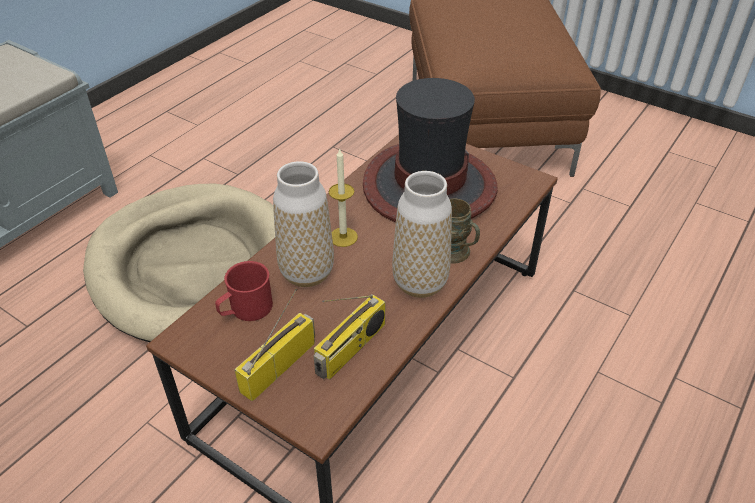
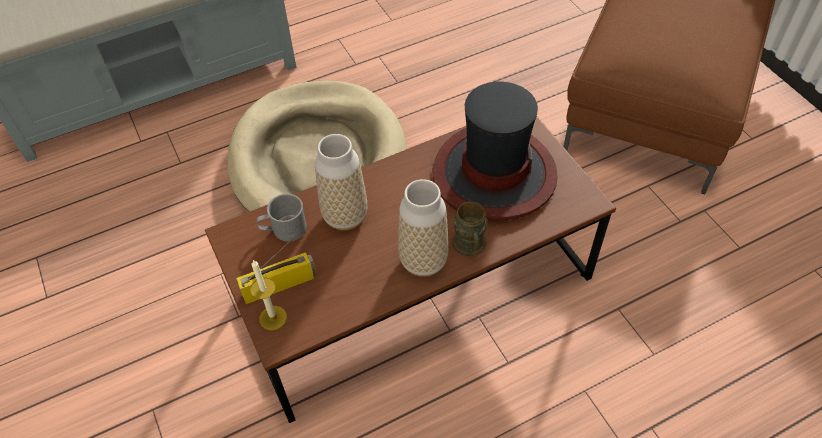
camera: 30 degrees right, 10 degrees up
red mug [215,261,273,321] -> grey mug [256,194,307,242]
radio [314,294,385,380] -> none
candle [329,148,358,247] -> candle moved to [250,260,287,330]

